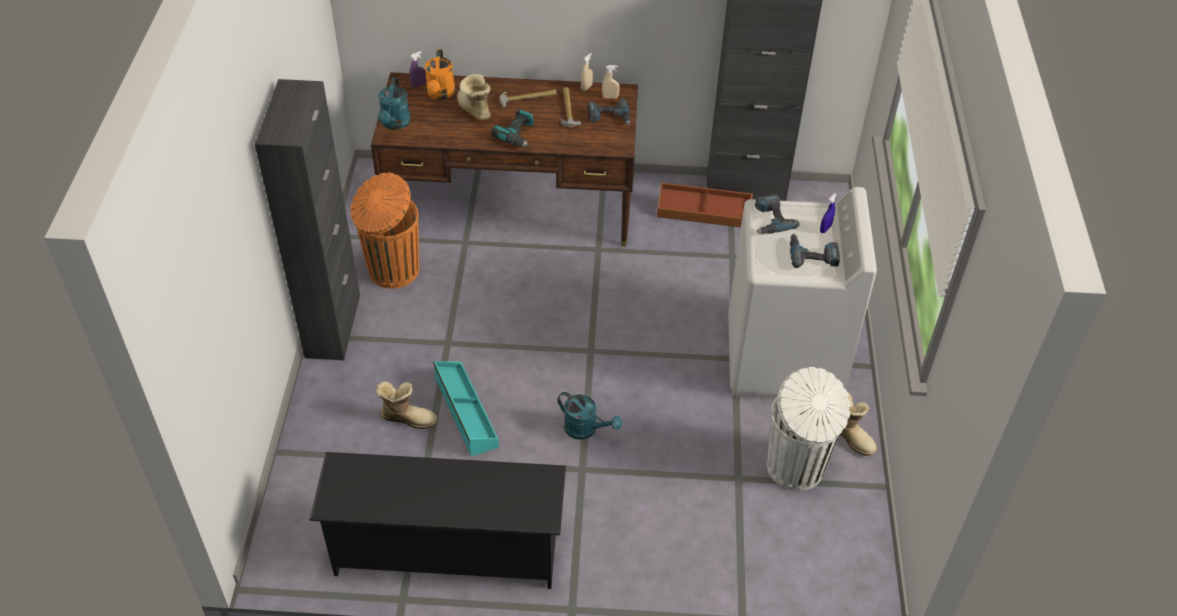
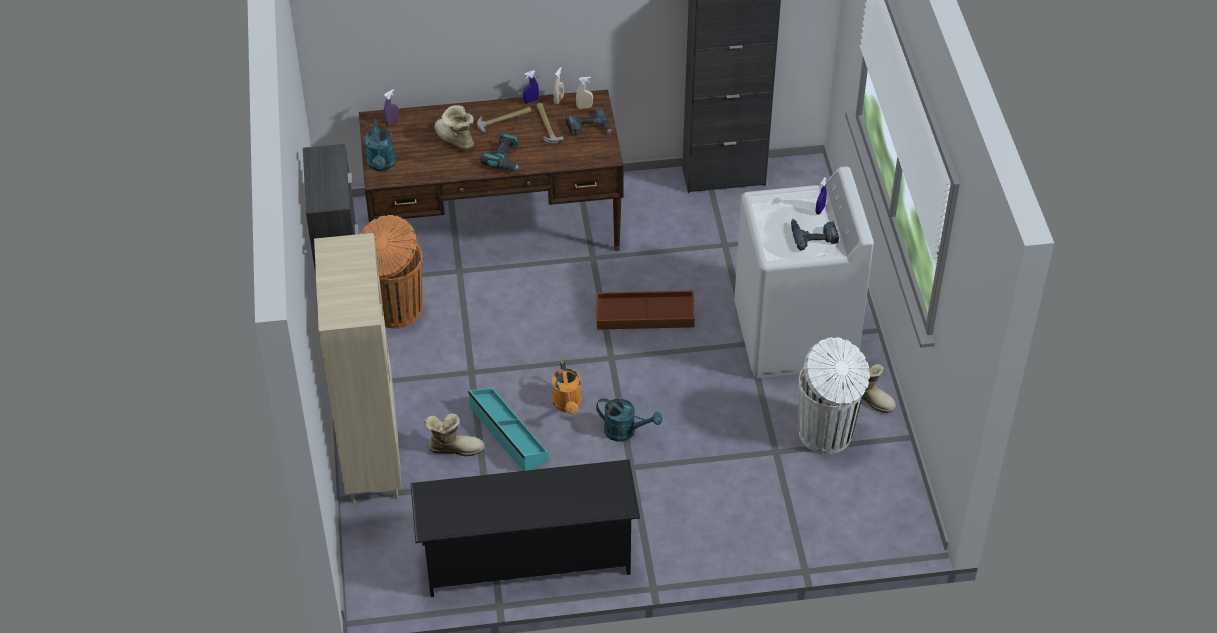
camera: 10 degrees left, 0 degrees up
orange watering can [425,49,455,100] -> orange watering can moved to [552,361,582,415]
brown storage box [657,183,753,227] -> brown storage box moved to [596,290,695,330]
power drill [755,194,799,234] -> none
none -> beige bookcase [314,233,402,504]
none -> blue spray bottle [523,70,539,104]

